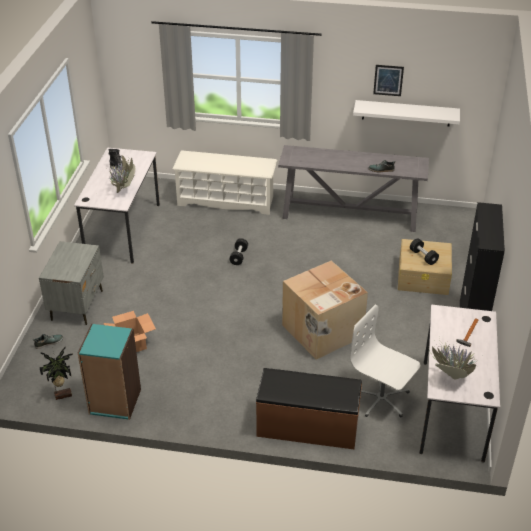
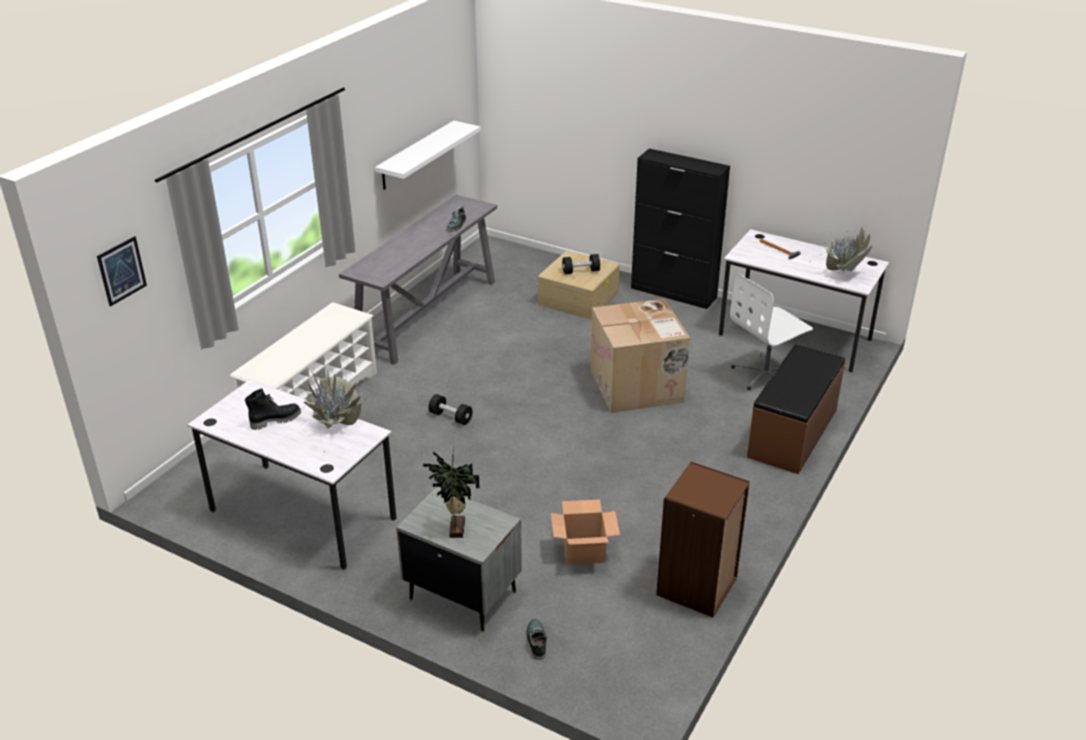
camera: 70 degrees left, 5 degrees down
potted plant [40,347,73,400] -> potted plant moved to [423,447,480,538]
turquoise bookcase [78,324,141,420] -> brown bookcase [656,462,750,618]
picture [373,65,404,96] -> picture moved to [97,236,147,307]

